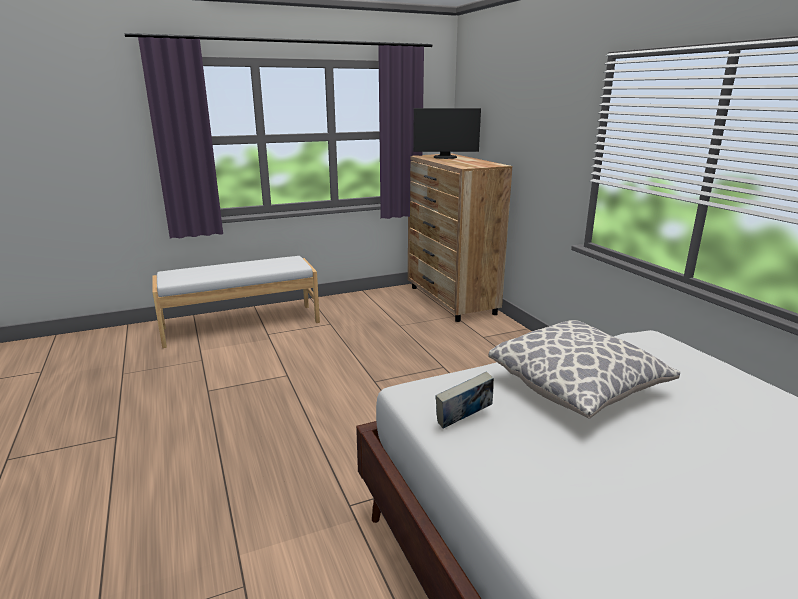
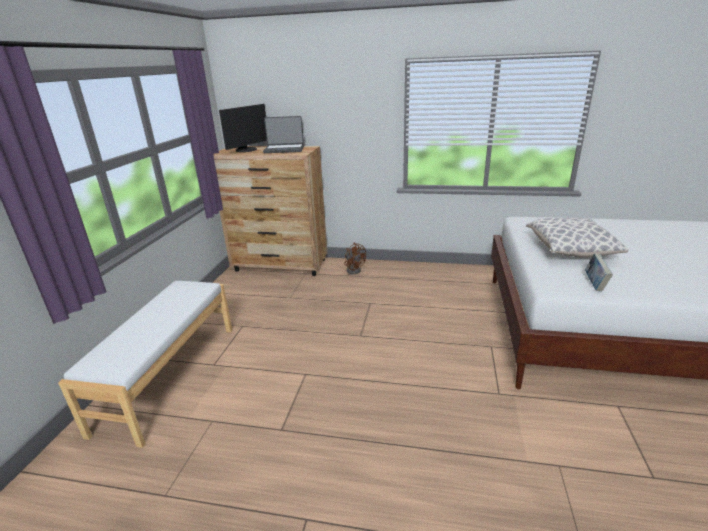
camera: 55 degrees left, 5 degrees up
none -> laptop [263,116,304,153]
none -> brown fan [344,243,366,274]

